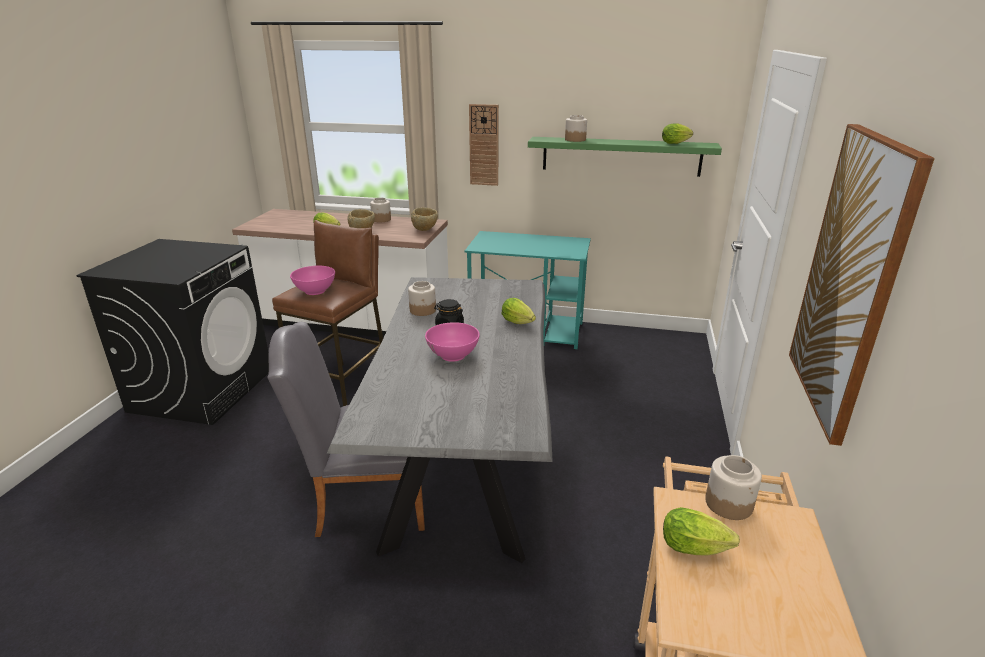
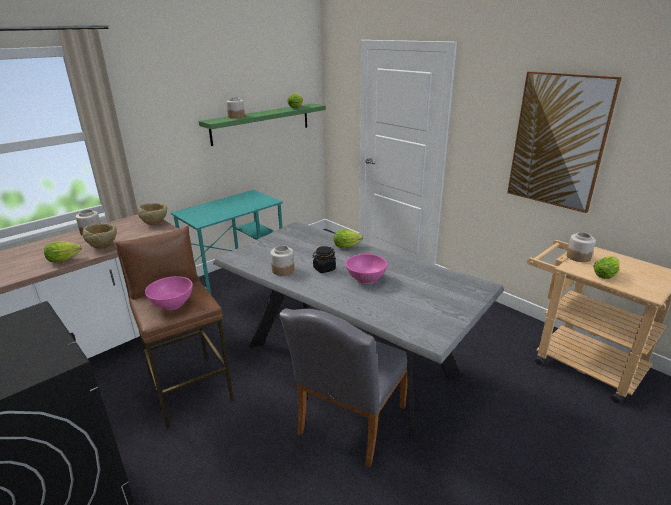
camera: 55 degrees left, 0 degrees up
wall clock [469,104,499,186] -> none

